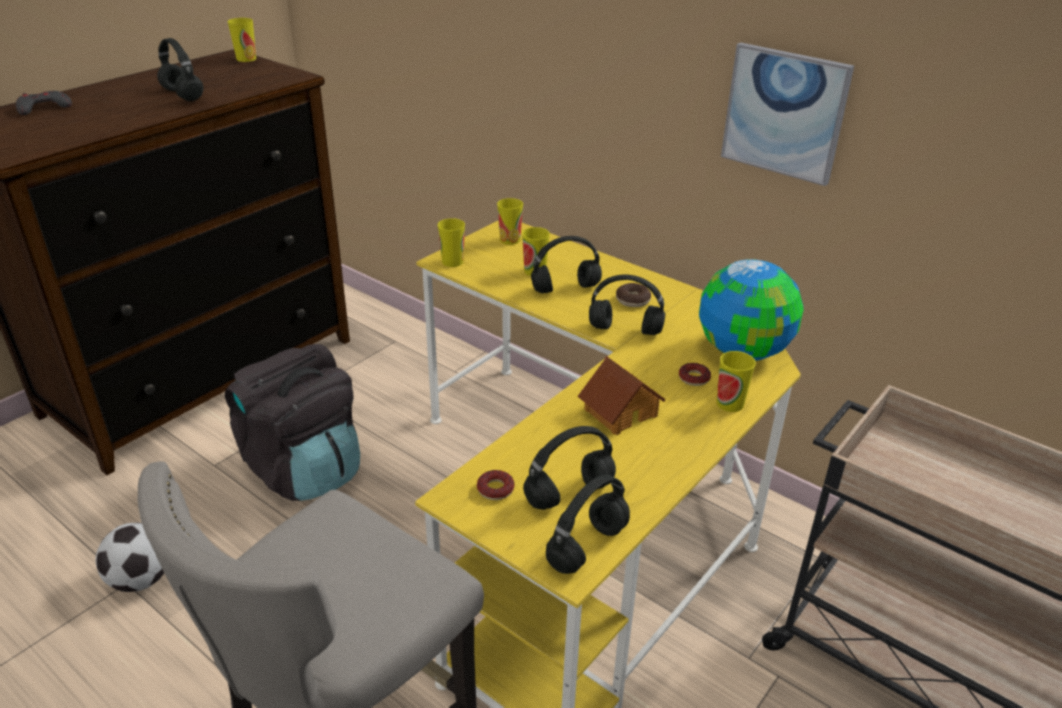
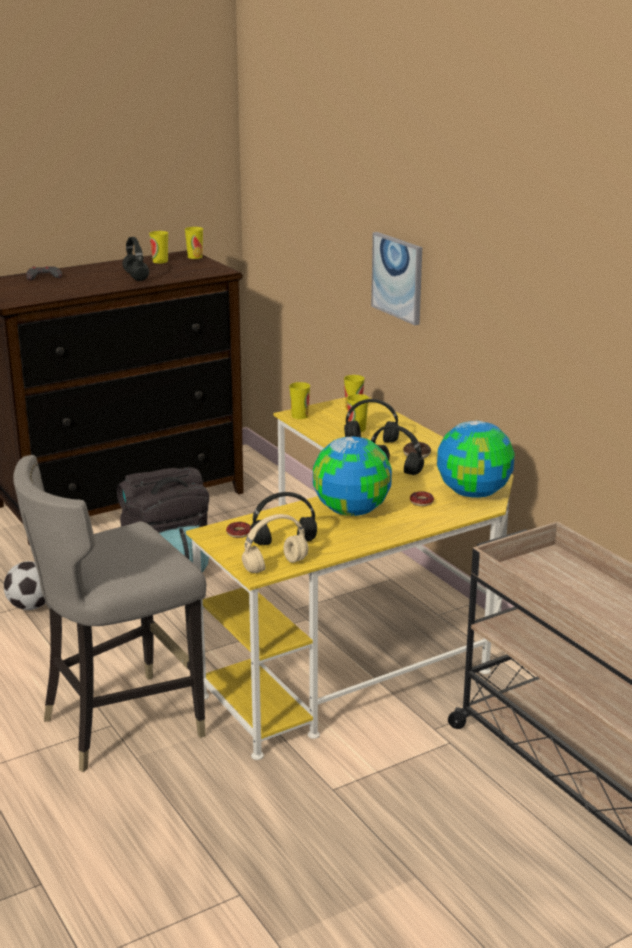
camera: 20 degrees right, 10 degrees down
black headphones [546,474,630,574] -> beige headphones [242,514,308,573]
toy house [577,356,666,435] -> globe [313,437,392,516]
cup [717,351,756,412] -> cup moved to [149,231,168,263]
picture [721,43,854,186] -> picture moved to [371,232,422,325]

